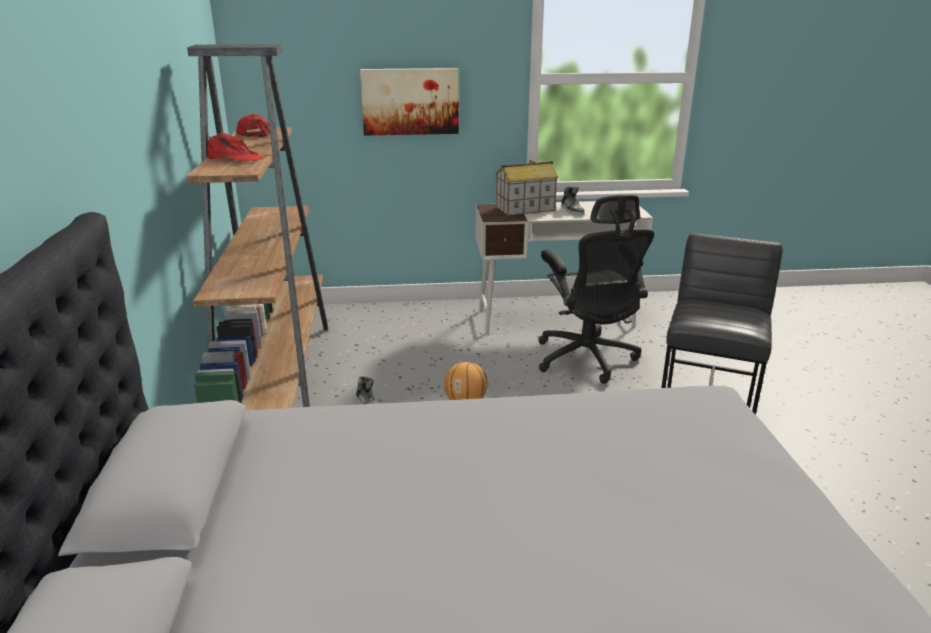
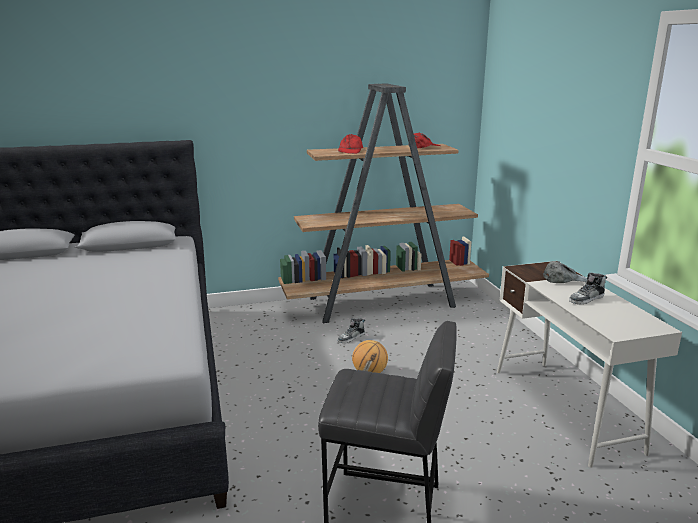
camera: 80 degrees right, 5 degrees down
picture [360,68,459,135] -> none
toy house [496,160,558,216] -> grey cap [543,261,588,283]
office chair [538,195,654,384] -> none

